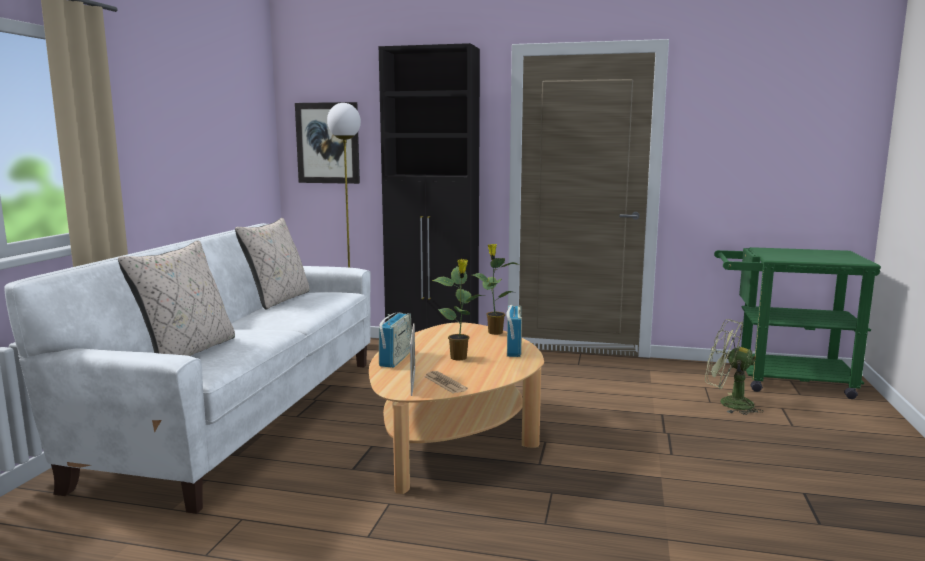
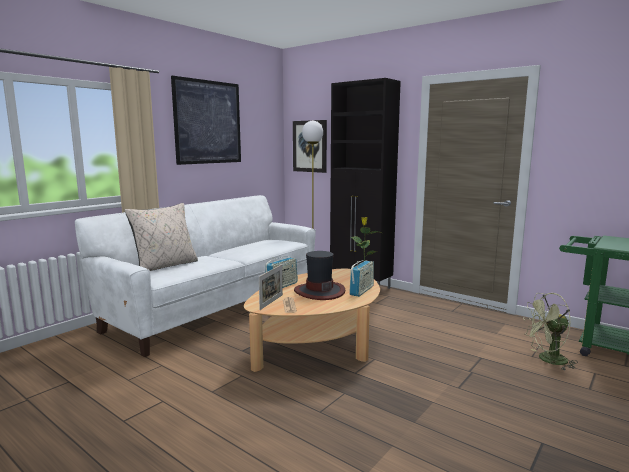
camera: 25 degrees right, 0 degrees up
beige pillow [235,218,310,310] -> none
potted plant [432,259,484,360] -> hat [294,251,345,300]
green fan [705,319,764,415] -> green fan turned 60 degrees counterclockwise [523,293,578,370]
none -> picture [171,76,241,165]

